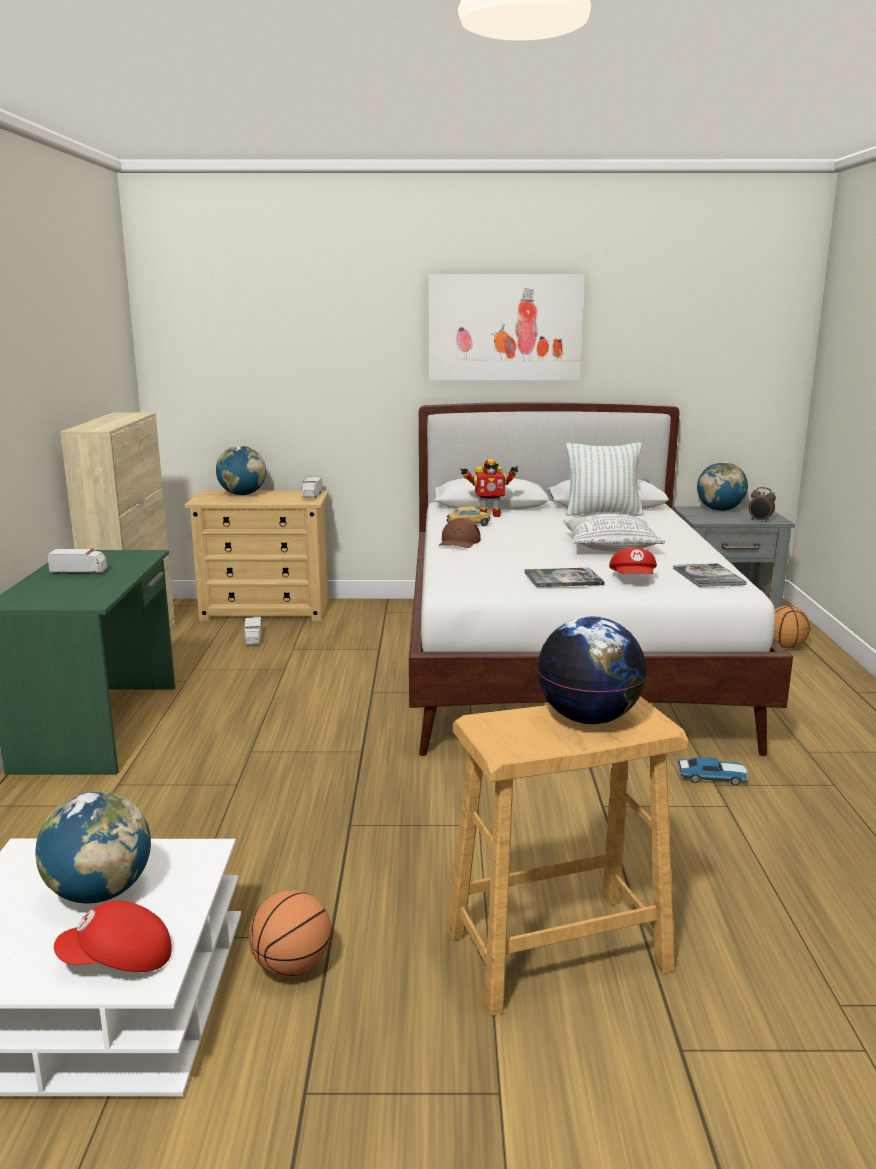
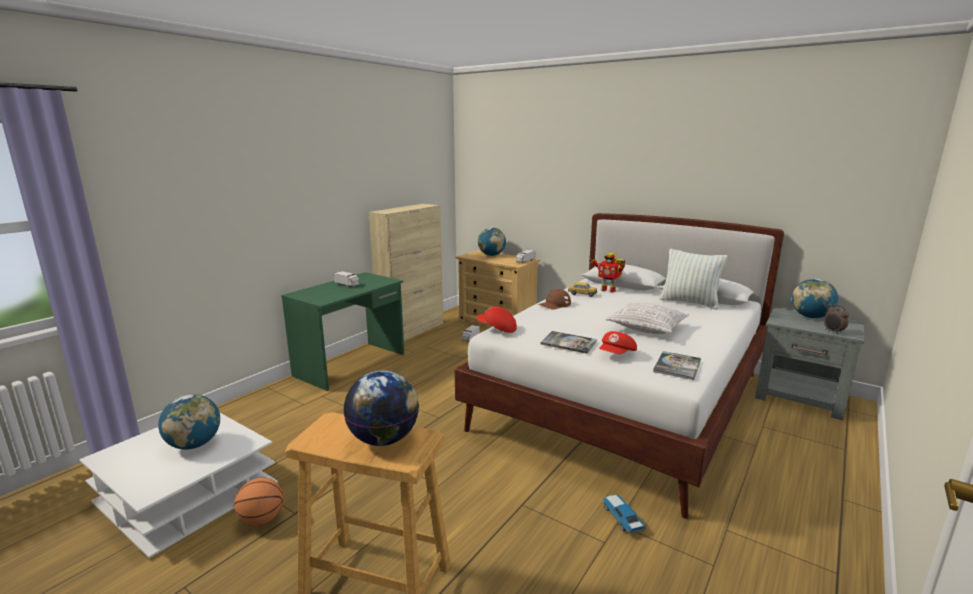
camera: 35 degrees right, 0 degrees up
red cap [54,900,172,972] -> red cap moved to [477,306,517,333]
picture [429,274,584,380] -> none
toy car [678,757,749,786] -> toy car turned 150 degrees counterclockwise [602,495,646,534]
basketball [773,606,810,648] -> none

